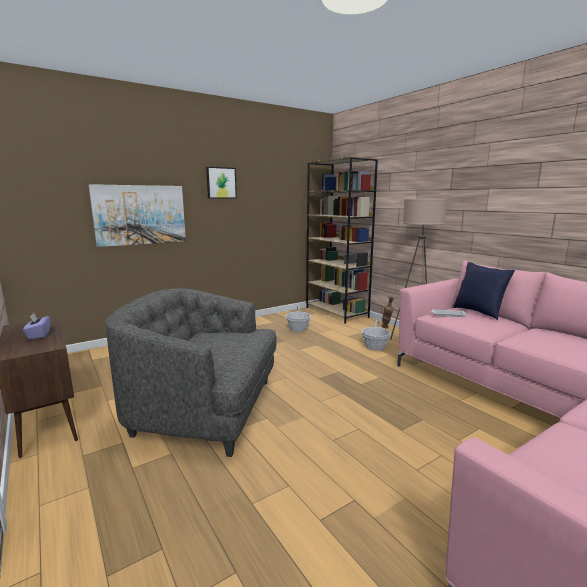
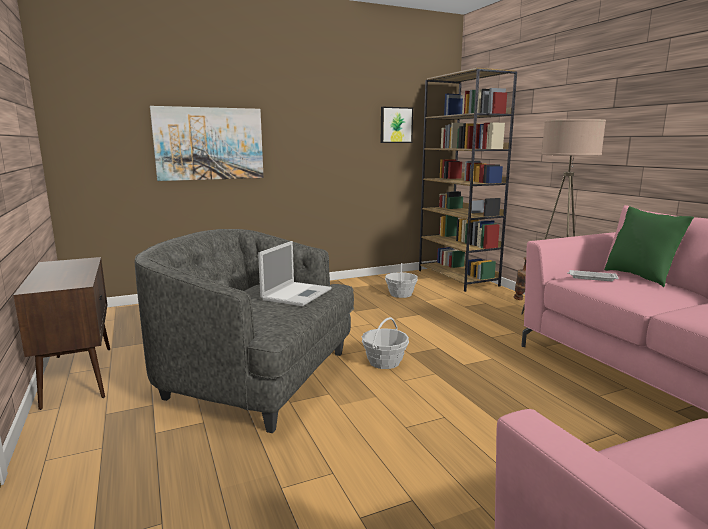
camera: 10 degrees right, 0 degrees up
purple tissue box [23,313,50,340] -> none
picture [206,167,237,198] -> picture moved to [381,107,413,143]
basket [362,319,391,351] -> basket moved to [362,317,409,369]
blue pillow [453,262,515,320] -> green pillow [604,207,694,287]
none -> laptop [258,241,332,306]

